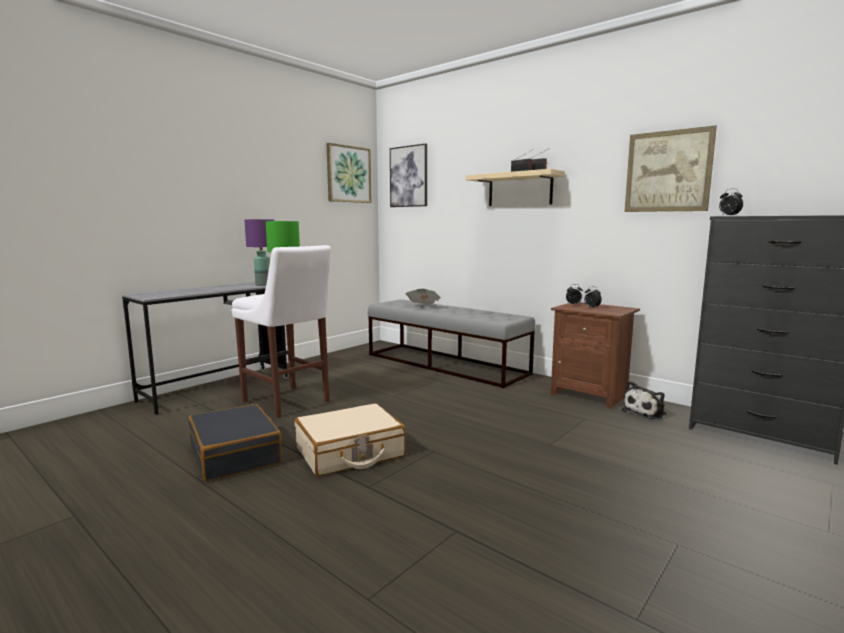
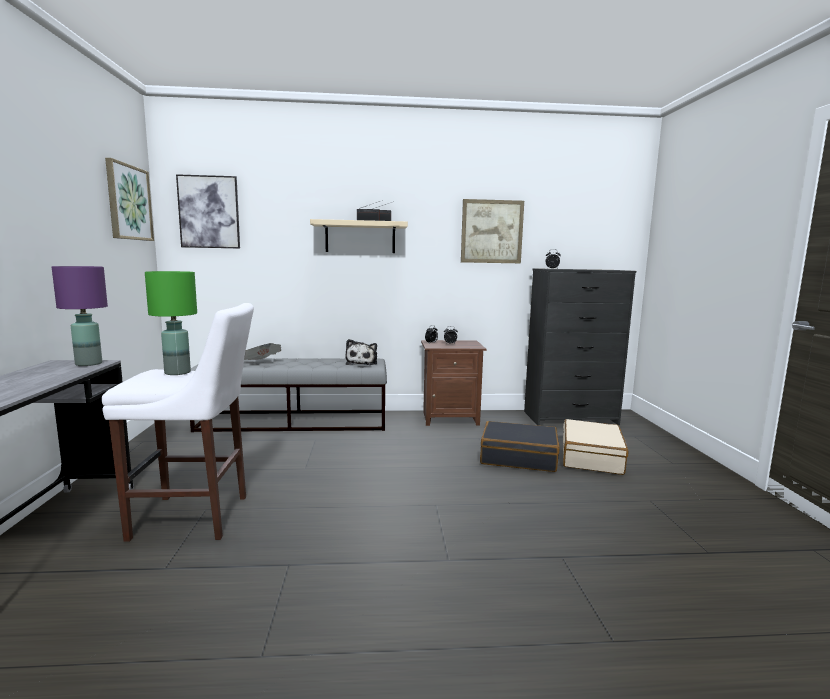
camera: 45 degrees left, 0 degrees up
black suitcase [188,404,282,481] -> black suitcase moved to [480,421,560,472]
beige suitcase [295,403,406,476] -> beige suitcase moved to [563,419,628,475]
plush toy [622,381,667,419] -> plush toy moved to [345,339,377,365]

